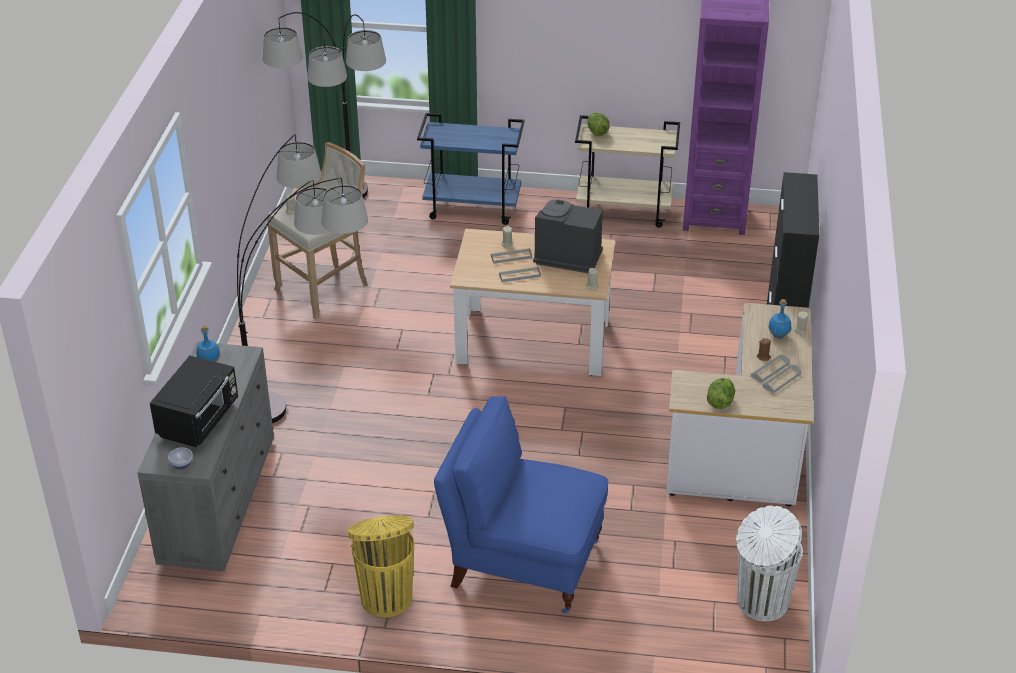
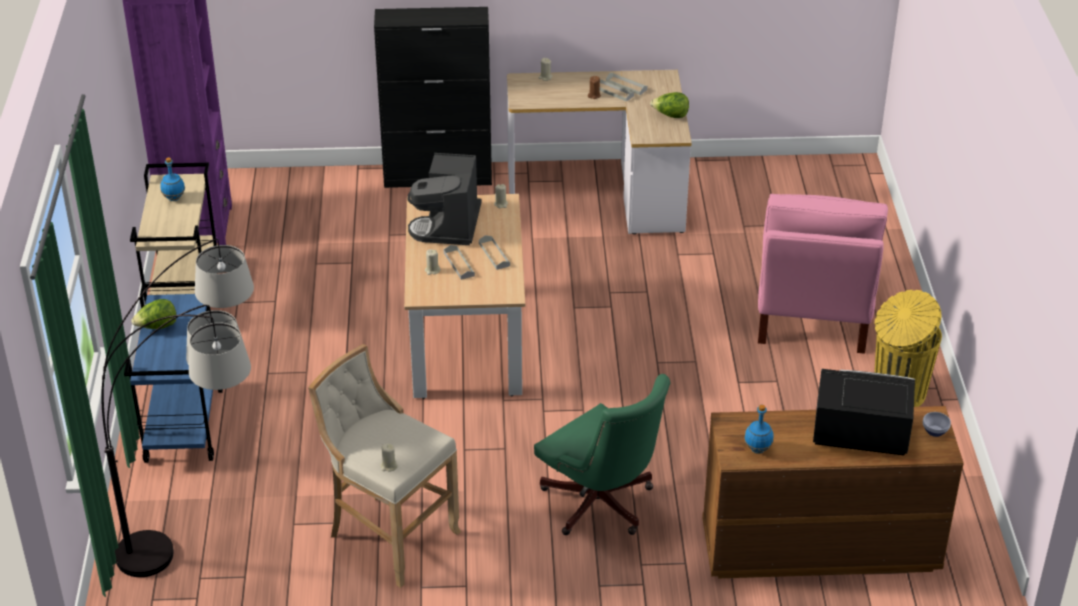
camera: 100 degrees left, 0 degrees up
grey dresser [137,342,274,571] -> brown dresser [702,406,964,579]
floor lamp [237,134,368,423] -> green office chair [534,374,670,535]
blue chair [434,396,608,613] -> pink chair [758,194,888,354]
lettuce [587,113,610,136] -> lettuce moved to [131,299,176,329]
white trash can [736,505,803,621] -> none
blue bottle [768,299,791,339] -> blue bottle moved to [160,158,185,201]

